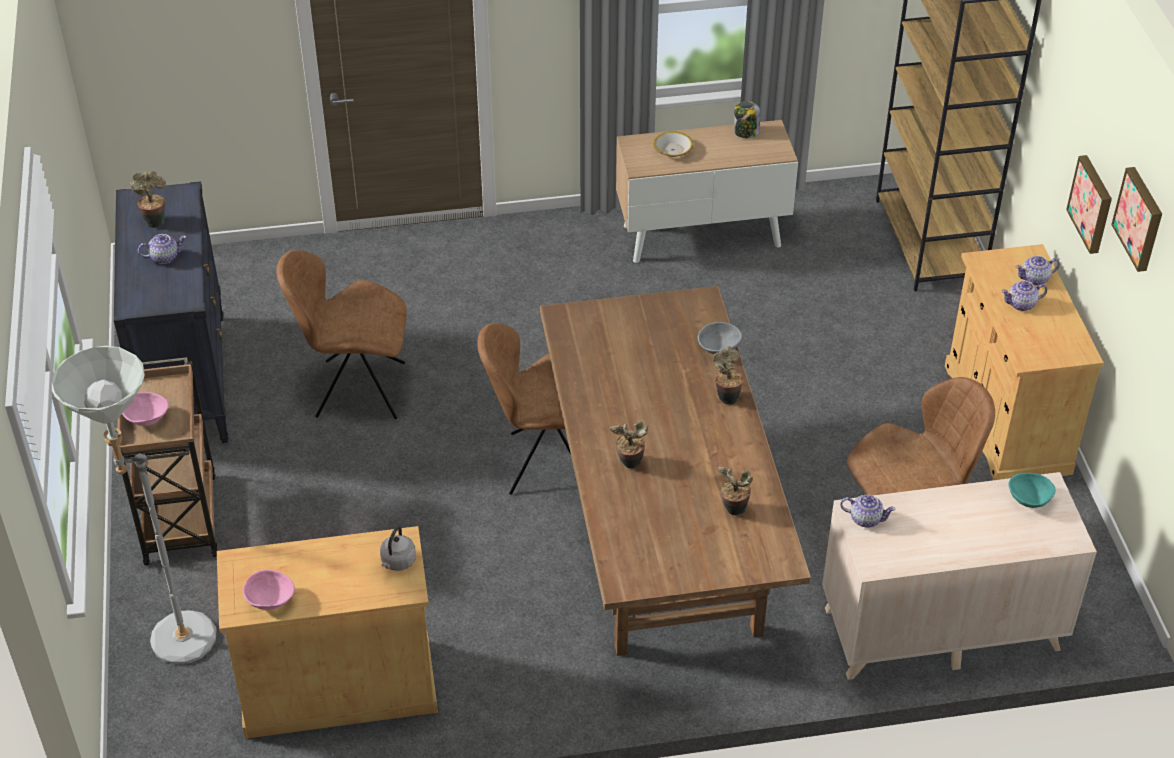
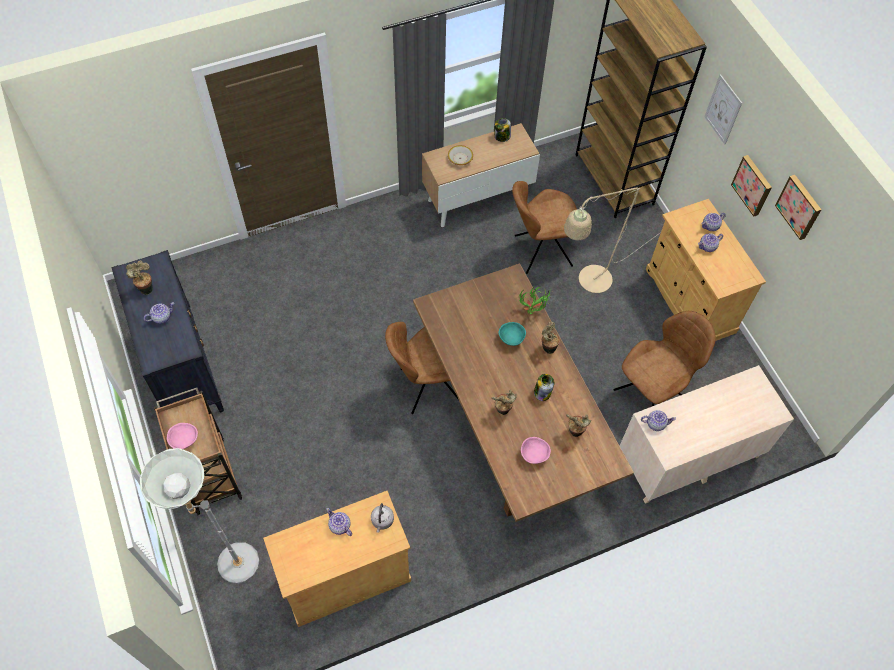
camera: 15 degrees left, 15 degrees up
pink bowl [243,570,295,610] -> pink bowl moved to [521,437,551,464]
brown chair [276,250,407,419] -> brown chair moved to [512,181,577,274]
grey bowl [698,322,742,354] -> potted plant [519,285,551,314]
turquoise bowl [1008,473,1055,508] -> turquoise bowl moved to [498,322,526,346]
none -> teapot [326,508,352,536]
none -> jar [534,374,554,401]
none -> beige floor lamp [564,187,661,293]
none -> picture [704,74,742,145]

